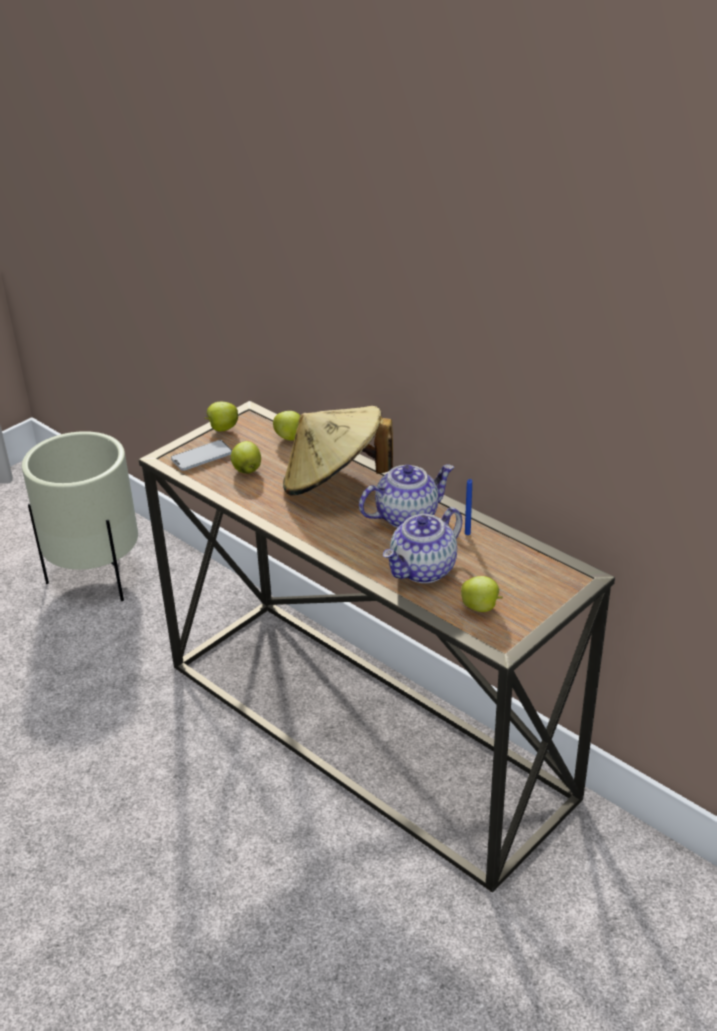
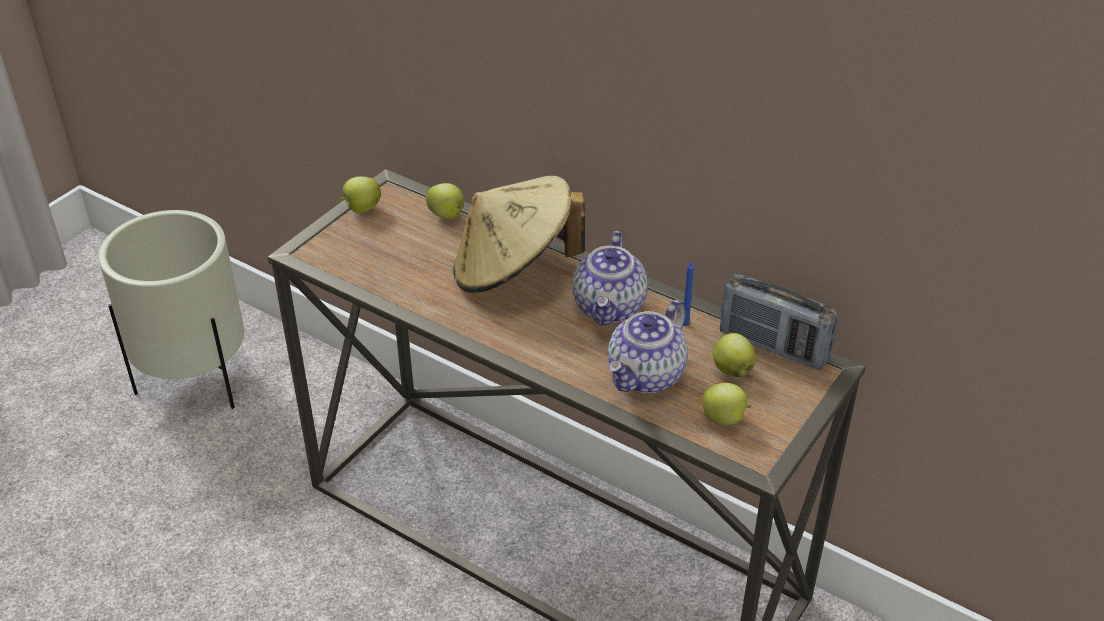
camera: 10 degrees left, 5 degrees up
phone [171,440,232,471] -> none
apple [231,441,261,474] -> apple moved to [713,333,756,377]
teapot [359,464,454,528] -> teapot turned 135 degrees clockwise [573,231,648,326]
none -> radio [720,273,839,369]

